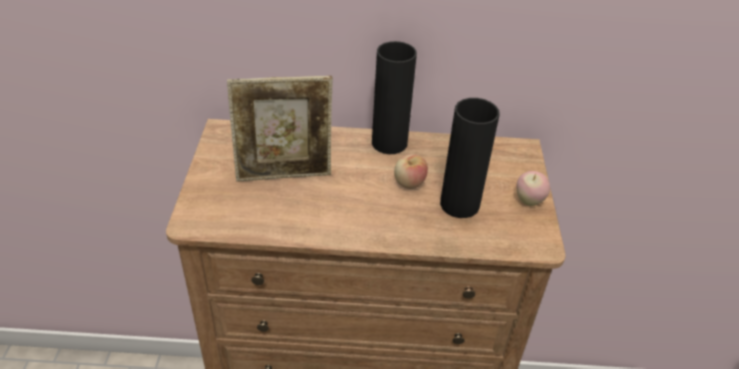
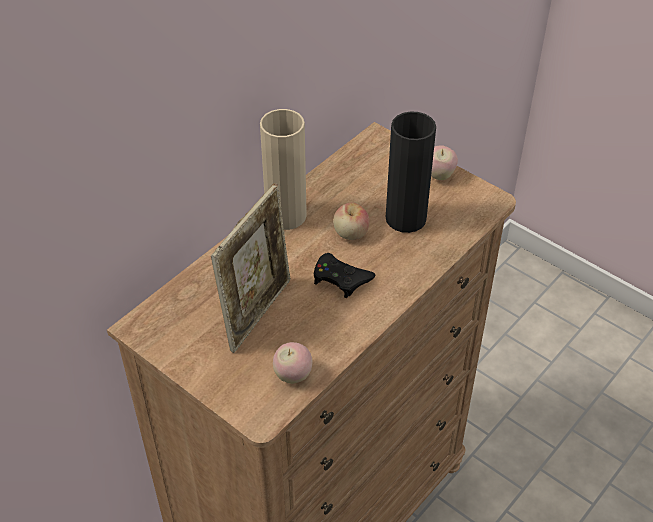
camera: 50 degrees left, 5 degrees up
black vase [372,41,417,154] -> beige vase [260,109,307,230]
none -> apple [273,342,313,384]
none -> black game controller [314,253,376,298]

